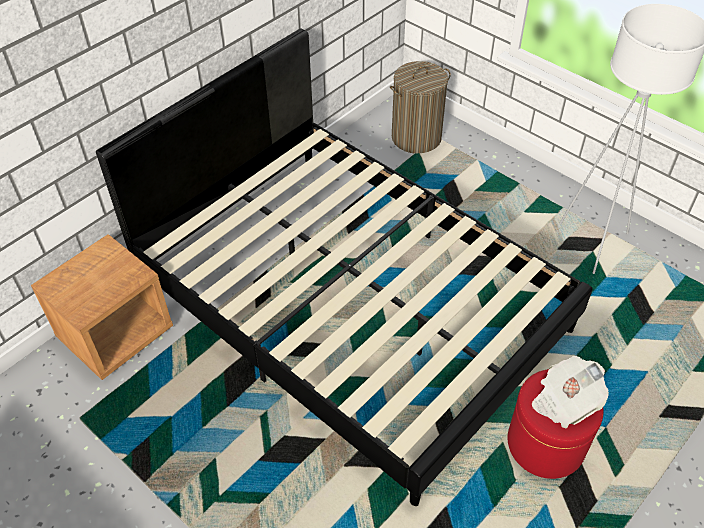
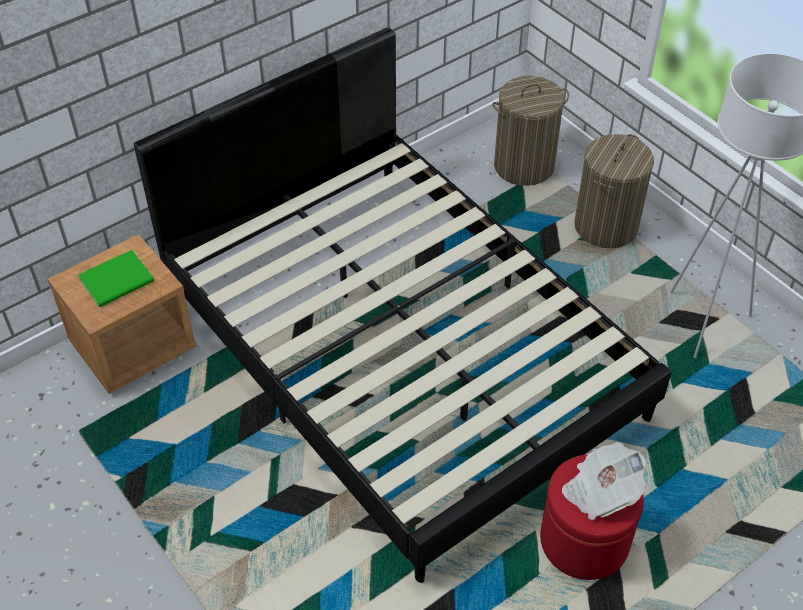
camera: 10 degrees right, 0 degrees up
none -> green book [78,250,154,307]
none -> laundry basket [574,134,654,248]

